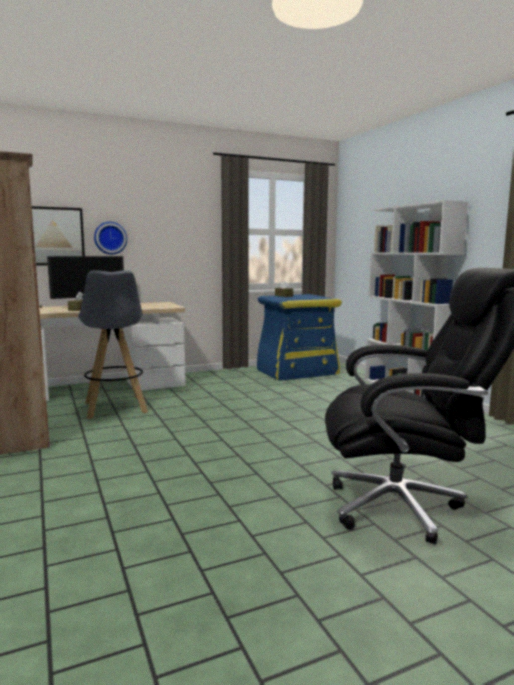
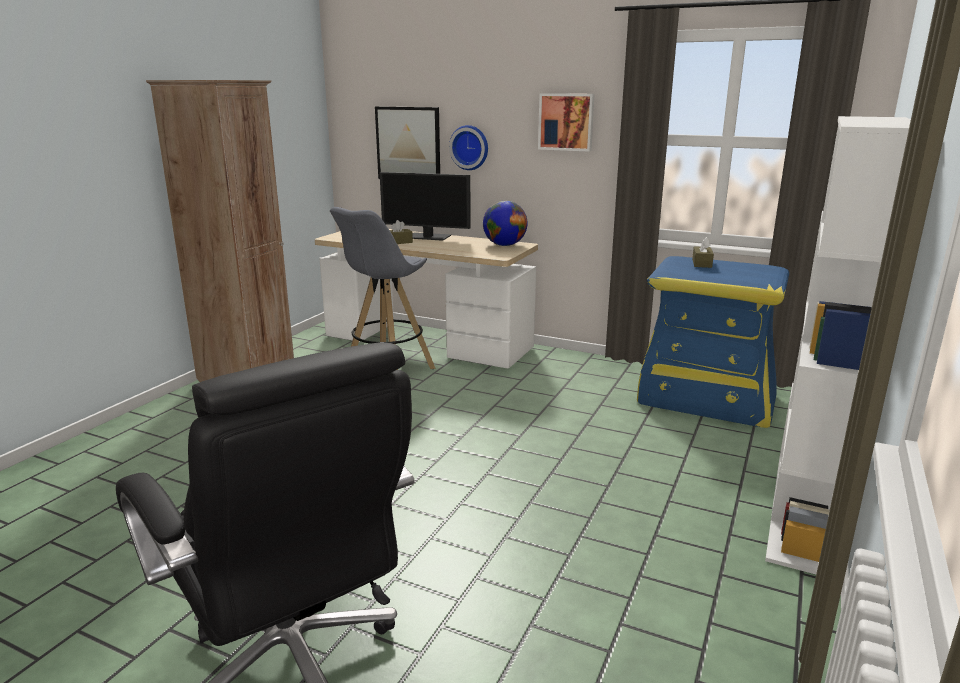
camera: 50 degrees right, 10 degrees up
none -> globe [483,201,528,246]
none -> picture [538,93,595,152]

